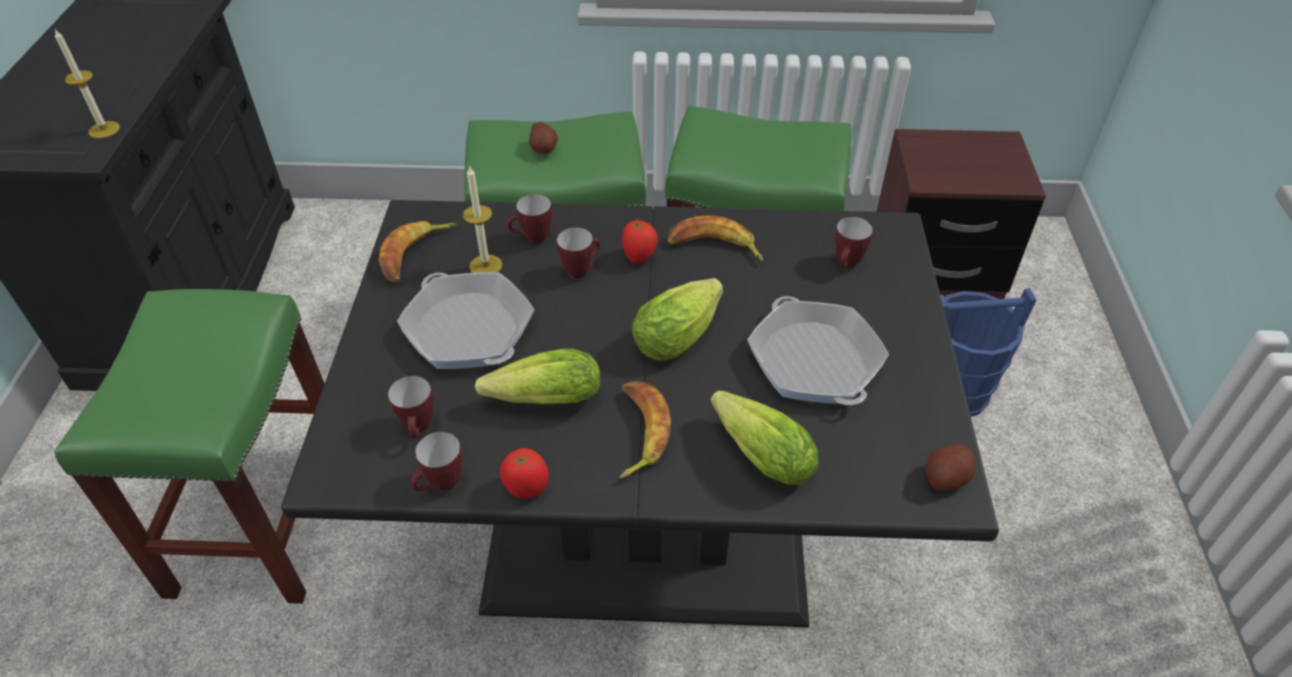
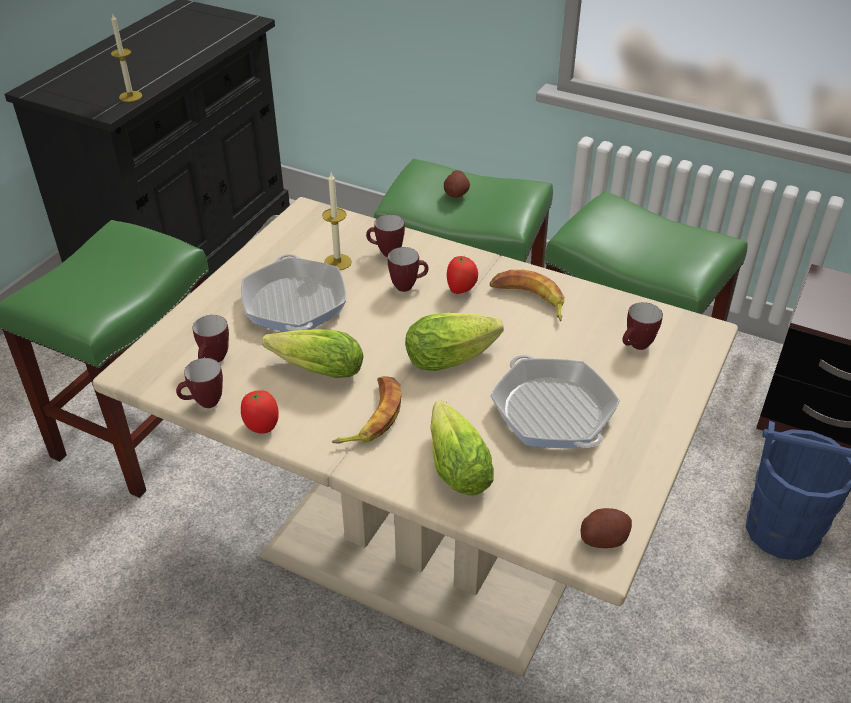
camera: 25 degrees right, 5 degrees down
black dining table [281,200,999,627] -> beige dining table [93,197,738,676]
banana [378,221,457,283] -> none
frying pan [747,296,889,405] -> frying pan turned 150 degrees clockwise [490,355,620,448]

